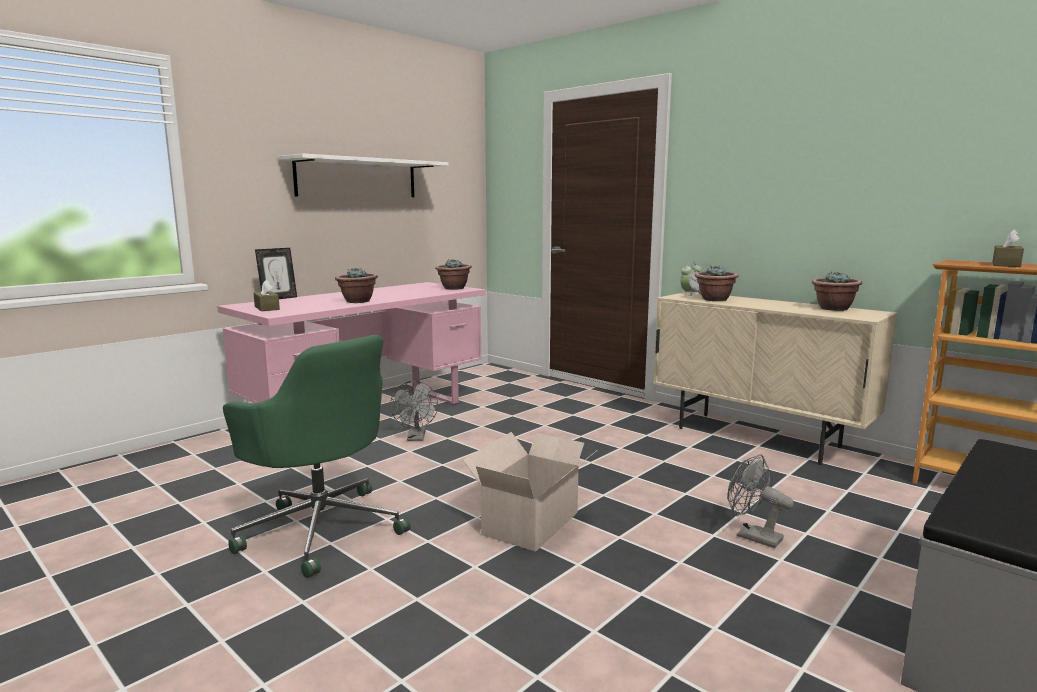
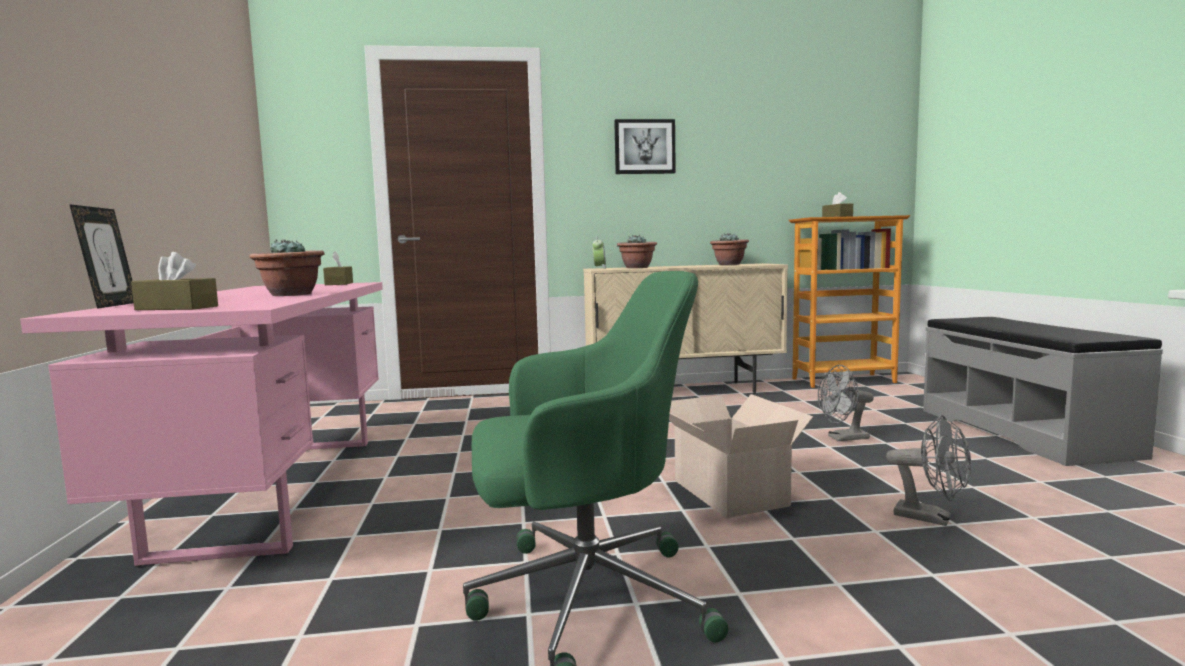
camera: 50 degrees left, 5 degrees down
white shelf [278,153,448,197] -> none
grey fan [390,381,438,441] -> grey fan moved to [886,415,971,526]
potted plant [435,259,472,290] -> brown tissue box [323,251,353,285]
none -> picture [614,119,676,174]

